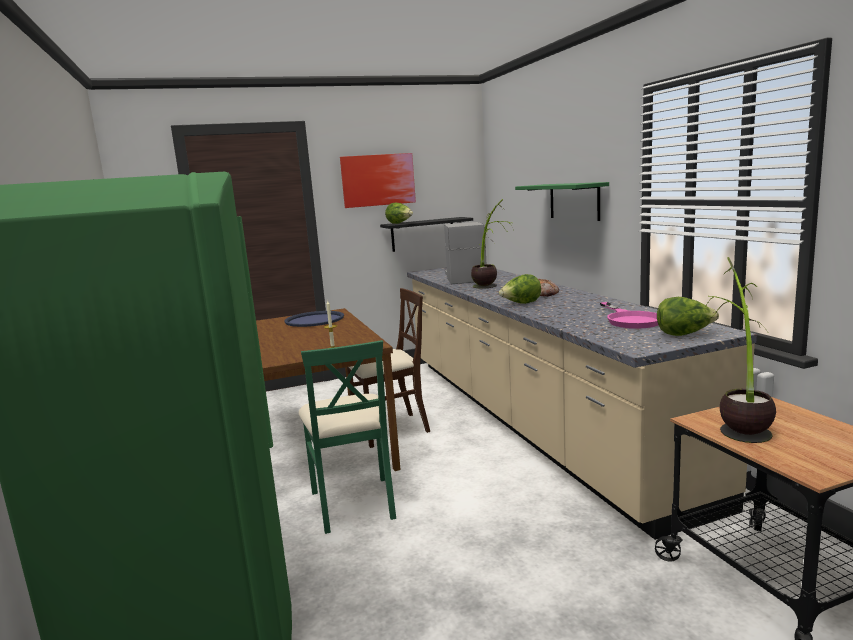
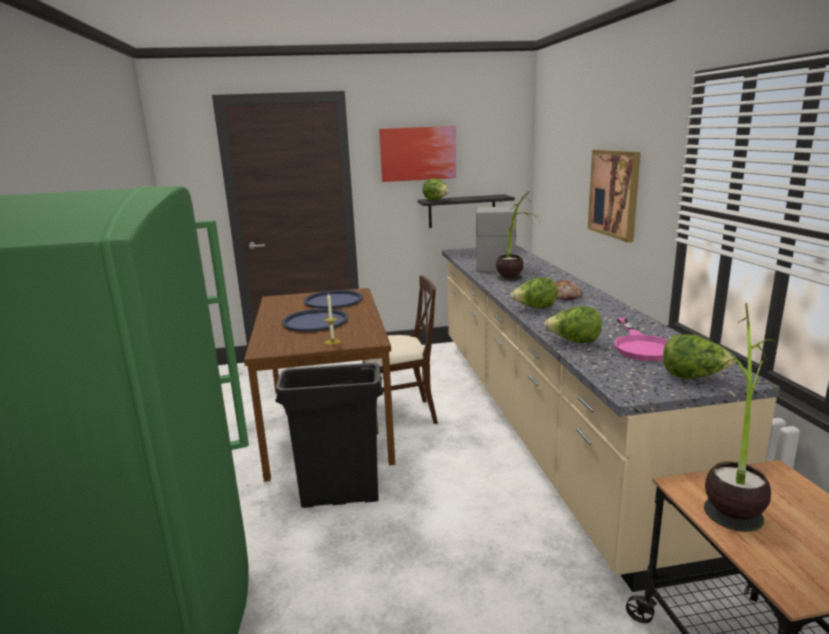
camera: 10 degrees right, 5 degrees up
green chair [299,340,396,534] -> black trash can [275,363,383,508]
green shelf [515,182,609,221] -> picture [588,150,641,242]
none -> blue tray [282,309,348,332]
none -> lettuce [544,306,602,343]

